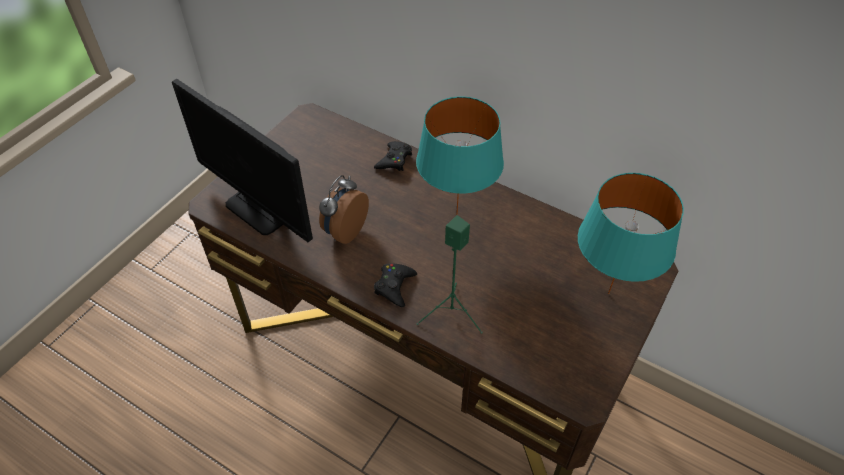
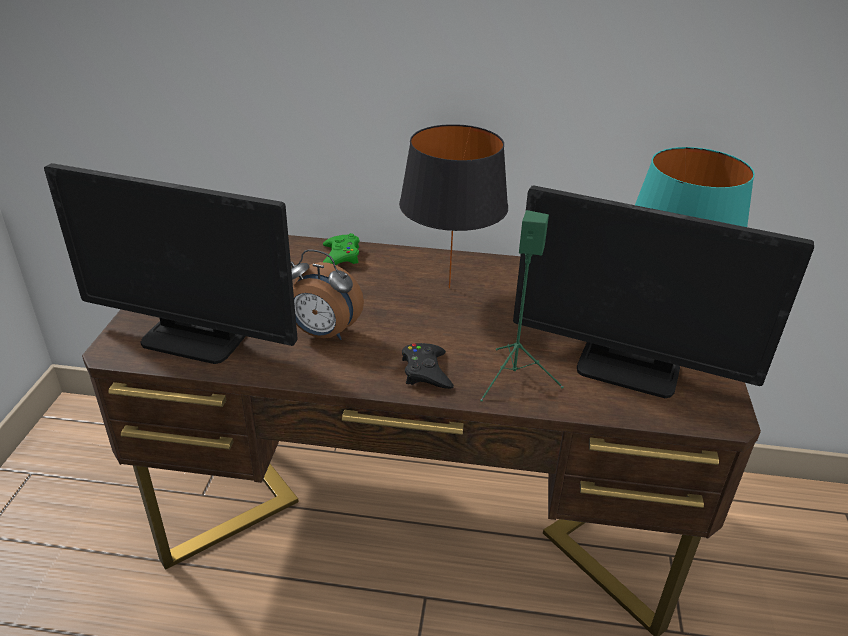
camera: 25 degrees left, 15 degrees down
alarm clock [319,175,369,244] -> alarm clock turned 75 degrees counterclockwise [291,249,364,340]
black game controller [374,141,412,171] -> green game controller [323,233,359,265]
turquoise table lamp [416,97,504,215] -> black table lamp [399,124,508,288]
none -> monitor [513,185,814,398]

